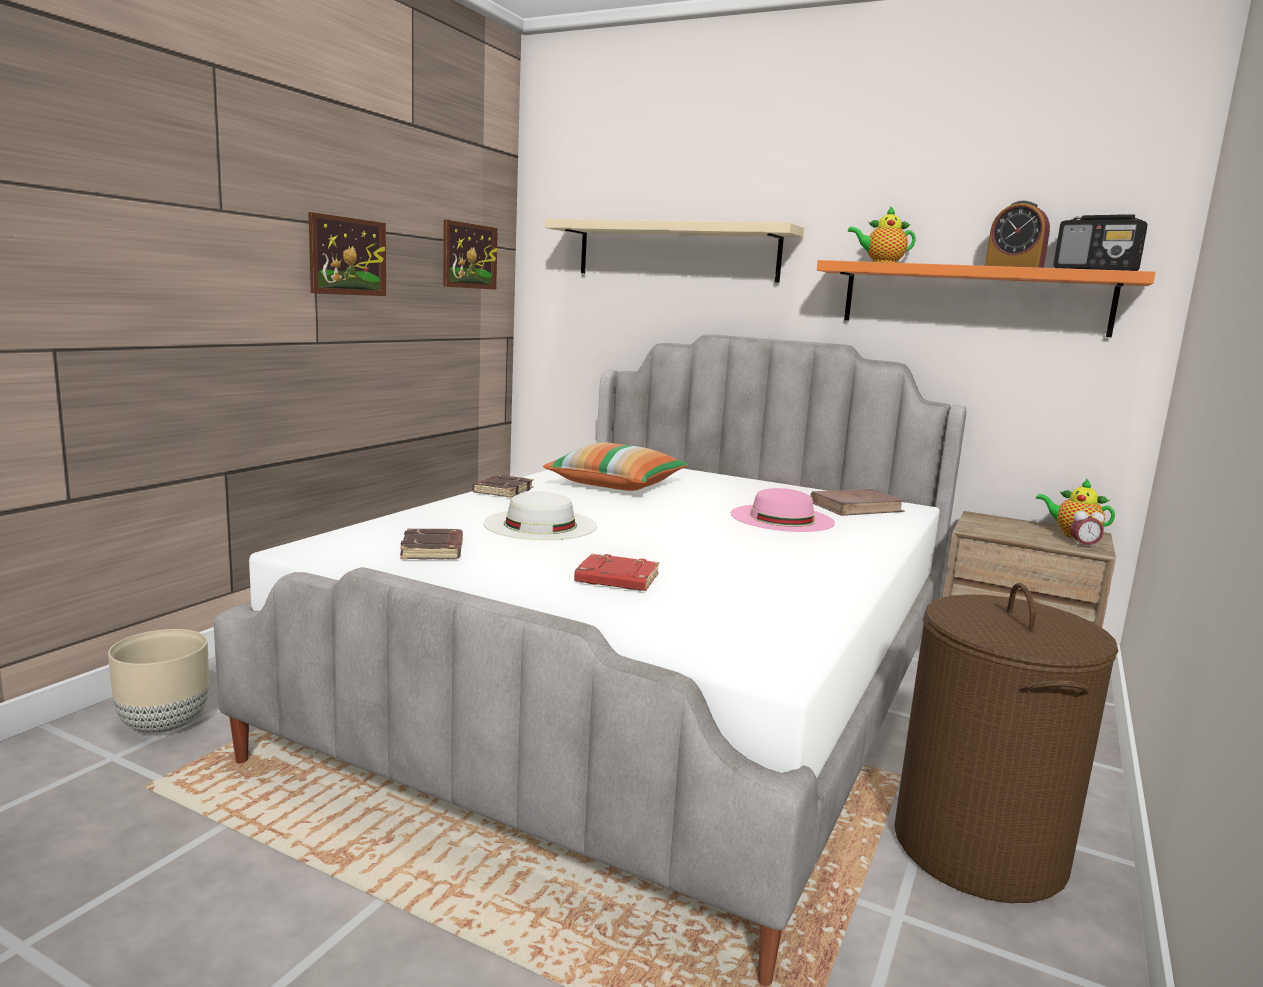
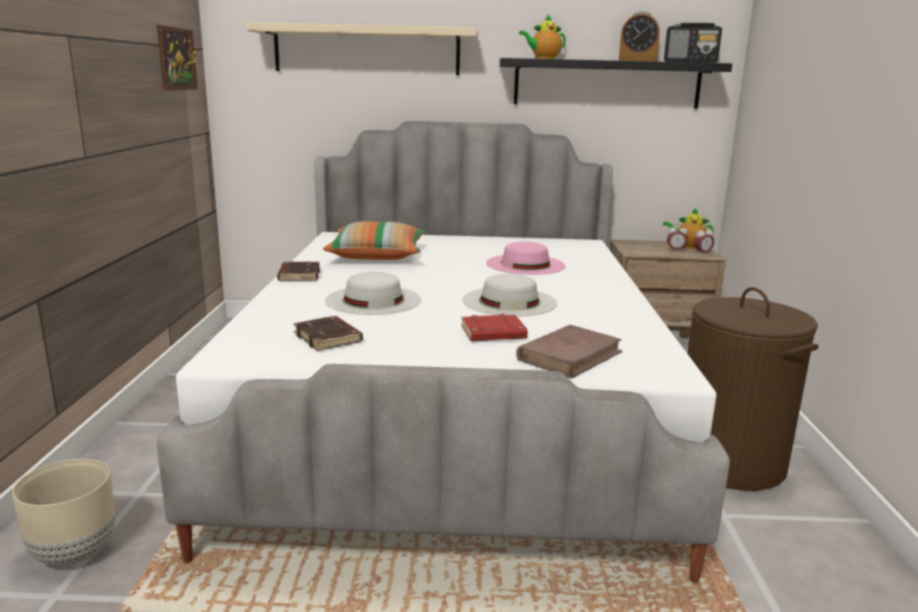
camera: 25 degrees left, 5 degrees up
picture [308,212,386,296] -> none
brown book [810,489,905,516] -> brown book moved to [516,325,622,379]
orange shelf [817,260,1156,337] -> black shelf [499,58,732,109]
none -> white hat [463,274,557,316]
none -> alarm clock [667,224,688,251]

